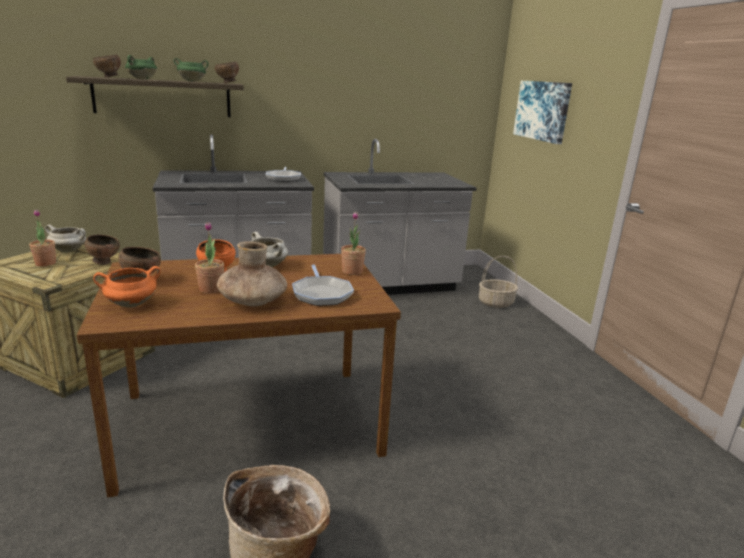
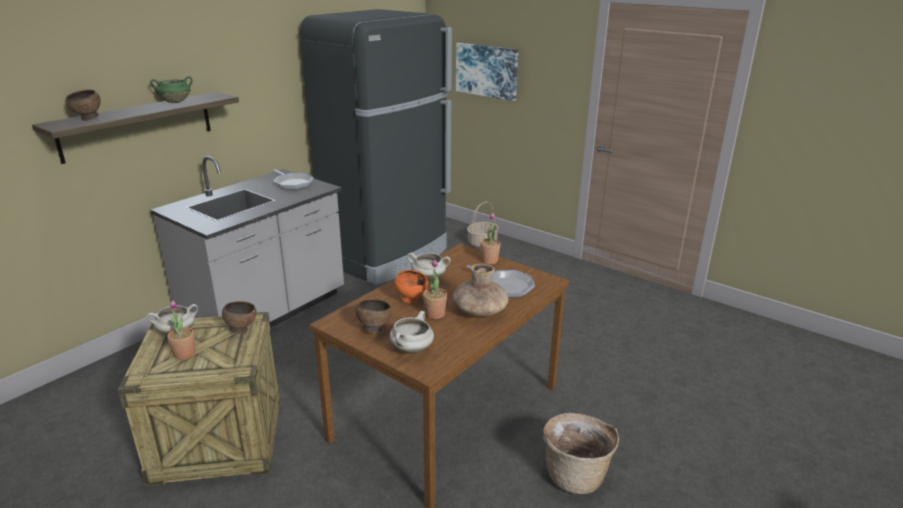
camera: 35 degrees left, 5 degrees up
orange cooking pot [93,266,161,307] -> white cooking pot [390,311,434,354]
green cooking pot [125,55,157,80] -> none
brown bowl [215,62,239,83] -> none
grey counter [323,139,477,295] -> black fridge [300,9,452,285]

